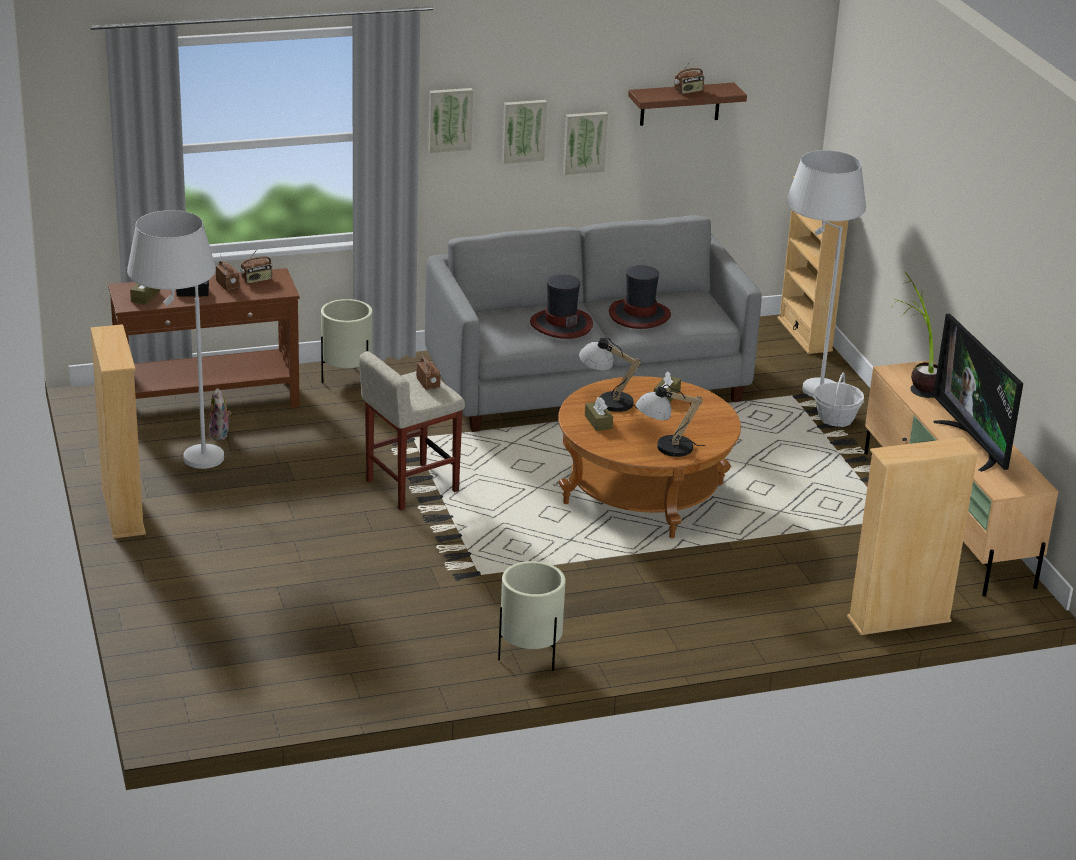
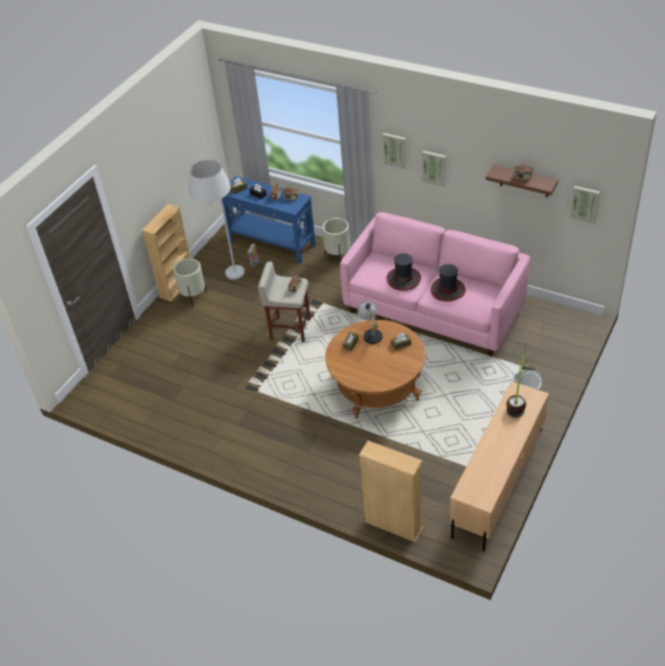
camera: 50 degrees right, 15 degrees up
brown console table [108,268,300,408] -> blue console table [222,176,316,263]
grey sofa [425,215,762,432] -> pink sofa [340,212,530,357]
beige planter [498,561,565,671] -> beige planter moved to [173,258,207,307]
picture [563,112,608,175] -> picture moved to [570,186,600,224]
table lamp [636,384,706,457] -> none
beige bookcase [778,176,848,354] -> none
white floor lamp [786,150,866,398] -> none
television [933,314,1023,472] -> none

